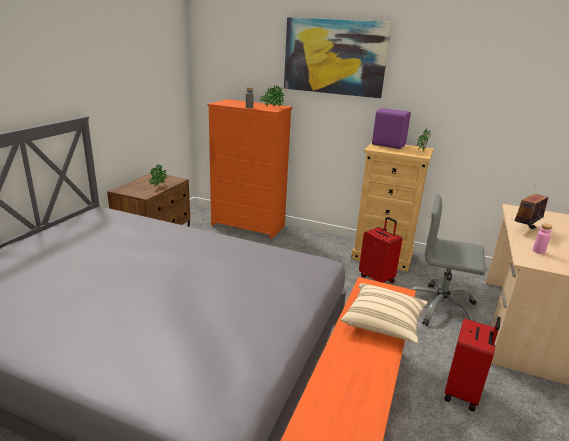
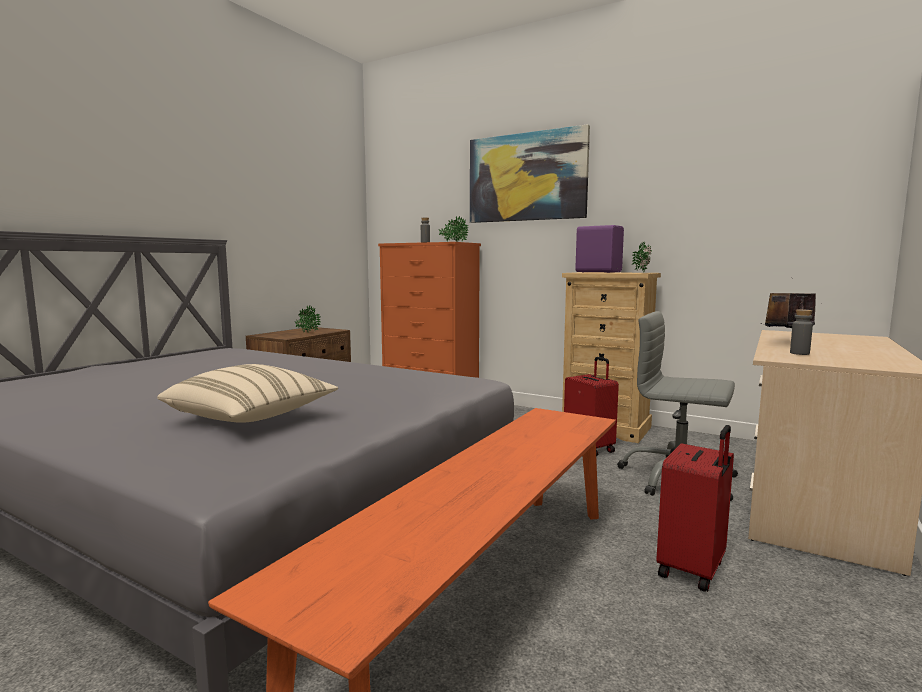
camera: 10 degrees right, 15 degrees down
beige pillow [341,284,428,343] -> beige pillow moved to [157,364,338,423]
pink bottle [533,224,552,254] -> grey bottle [790,309,813,355]

